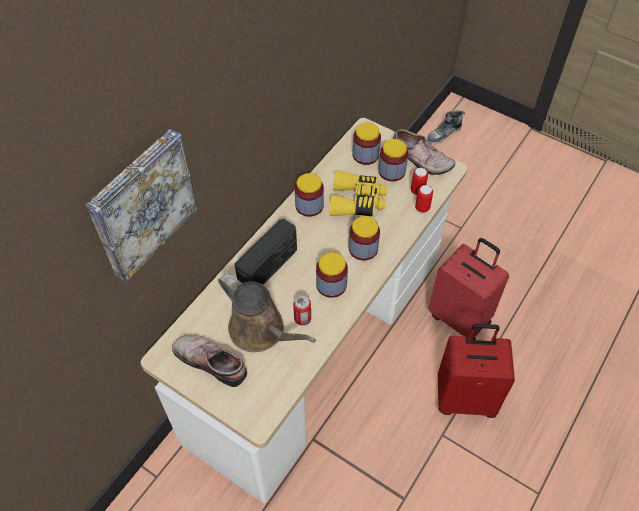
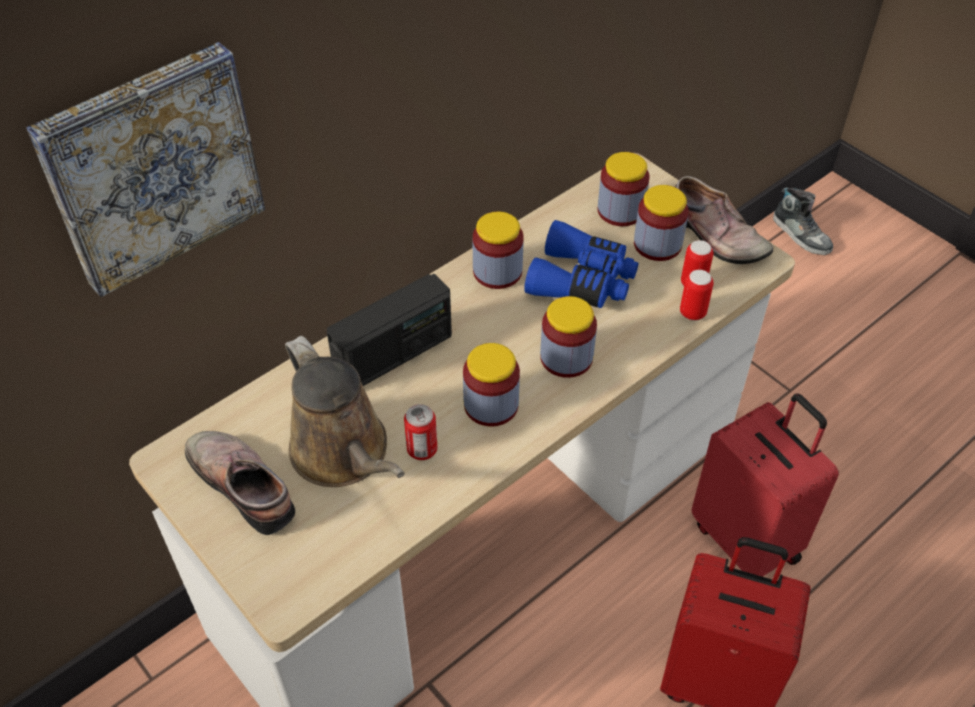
camera: 15 degrees right, 5 degrees down
yellow binoculars [330,170,387,216] -> blue binoculars [524,220,638,308]
shoe [427,110,465,144] -> shoe turned 105 degrees counterclockwise [773,187,833,255]

